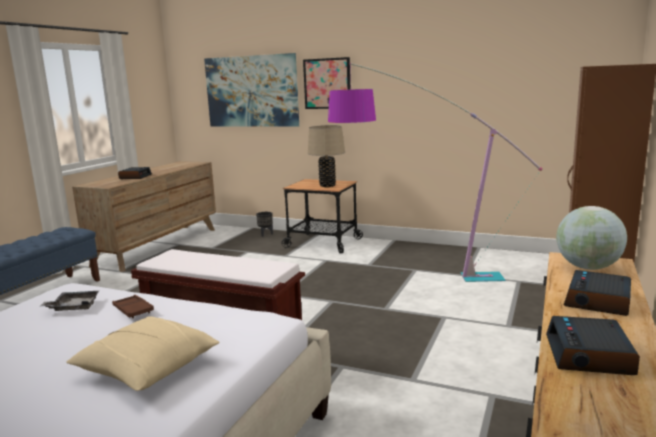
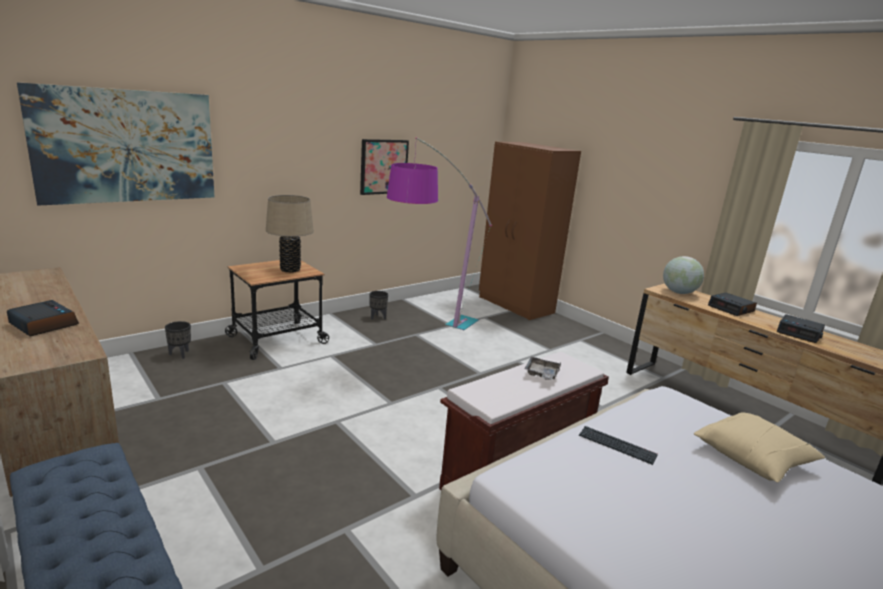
camera: 65 degrees left, 5 degrees up
grey tray [41,291,99,311] -> grey tray moved to [525,357,562,380]
brown tray [112,295,154,318] -> keyboard [579,426,658,465]
picture [303,57,351,109] -> picture moved to [360,139,409,195]
none -> black planter [369,291,388,320]

